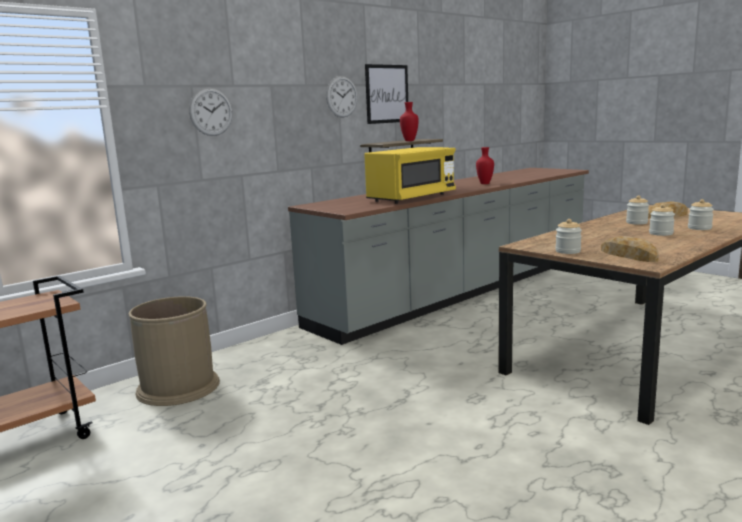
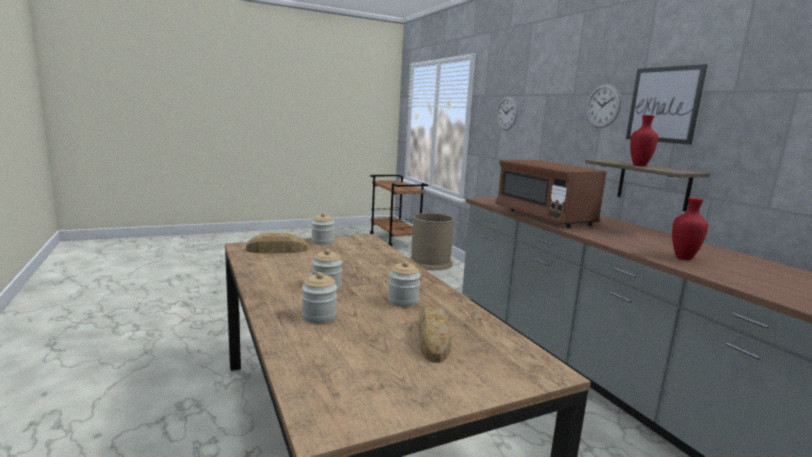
camera: 105 degrees right, 0 degrees up
yellow microwave [364,147,456,204] -> brown microwave [495,160,607,228]

